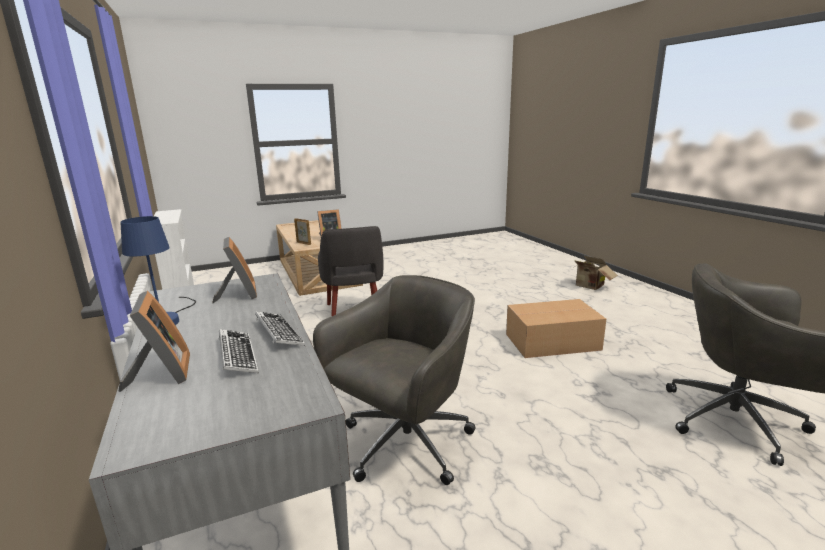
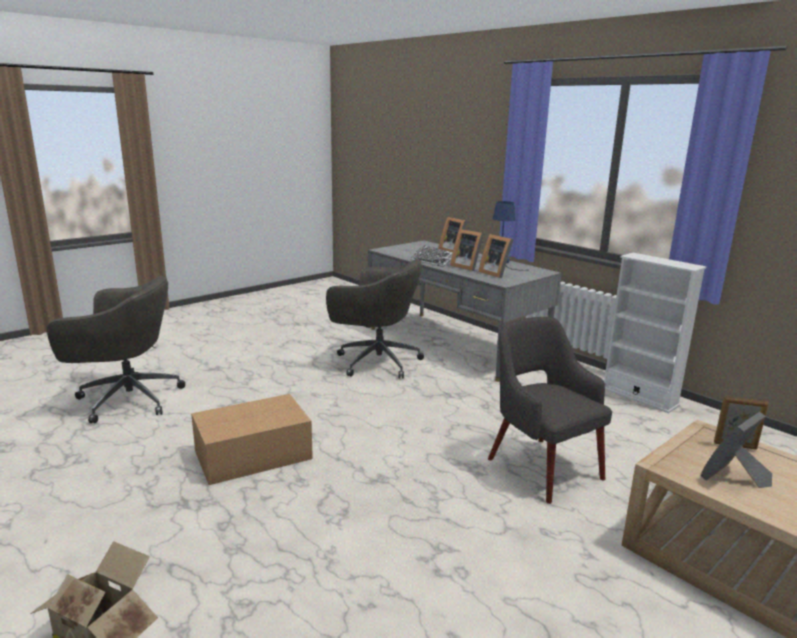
camera: 160 degrees right, 0 degrees up
grey office chair [313,275,476,485] -> grey office chair turned 90 degrees counterclockwise [326,259,424,378]
none -> picture frame [450,229,484,271]

